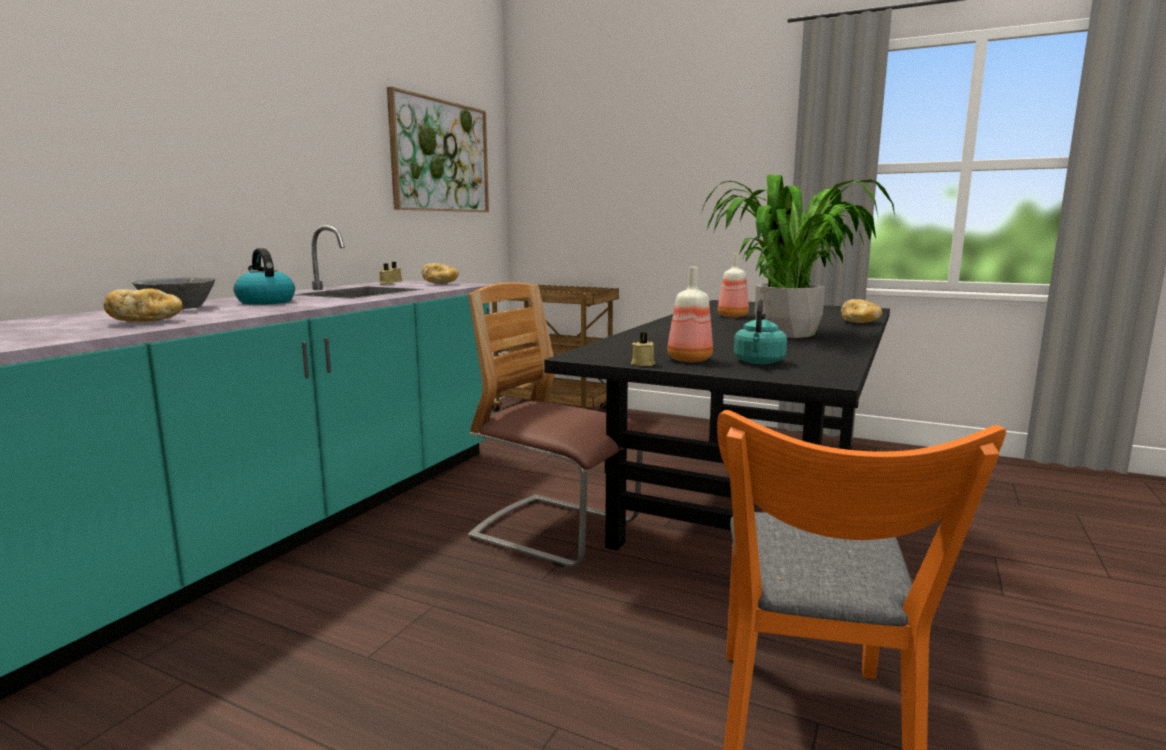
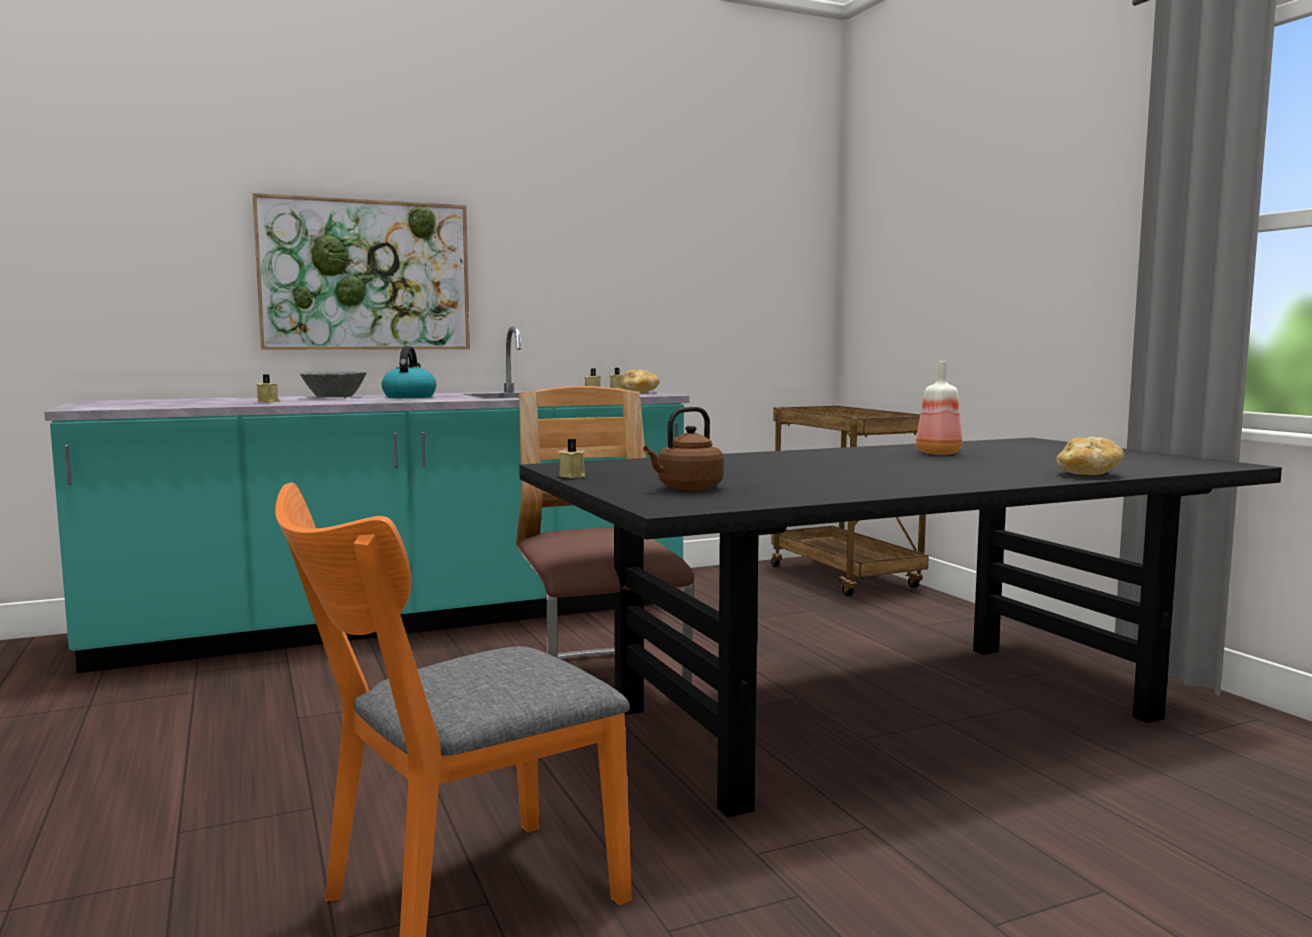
camera: 40 degrees right, 5 degrees down
bread [103,288,183,322] -> beige candle [256,374,280,403]
picture [387,87,489,212] -> picture moved to [253,193,470,350]
bottle [667,267,713,362] -> none
potted plant [702,175,895,338] -> none
turquoise kettle [734,299,787,364] -> brown kettle [643,407,724,491]

